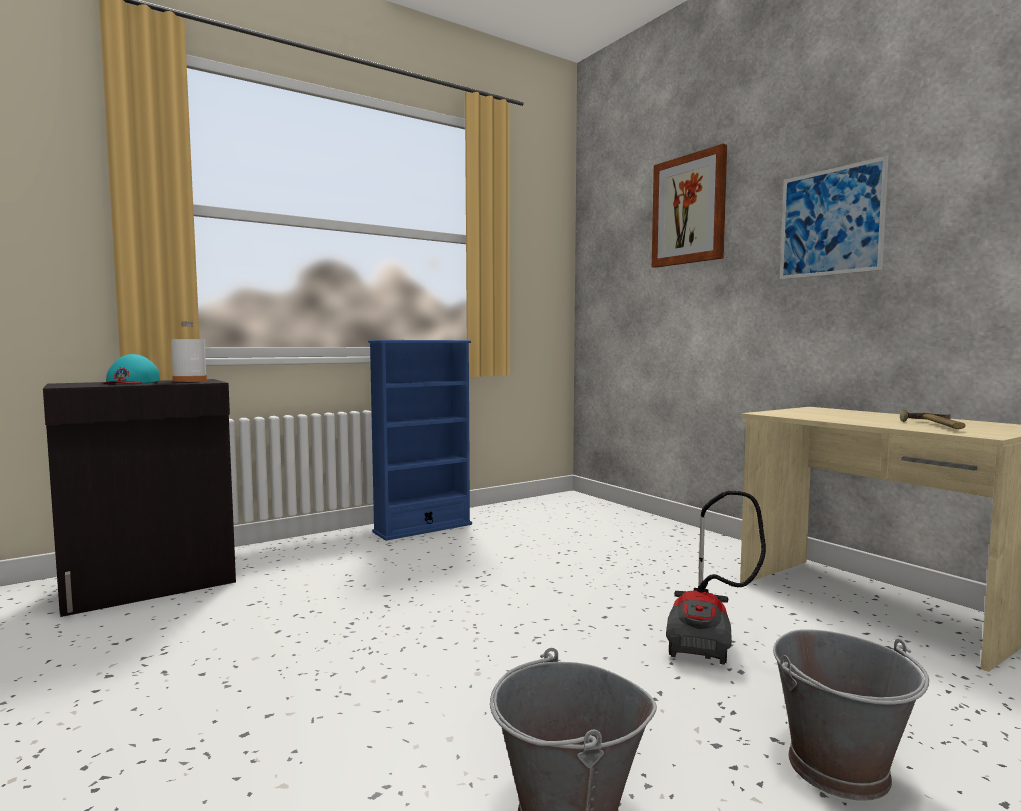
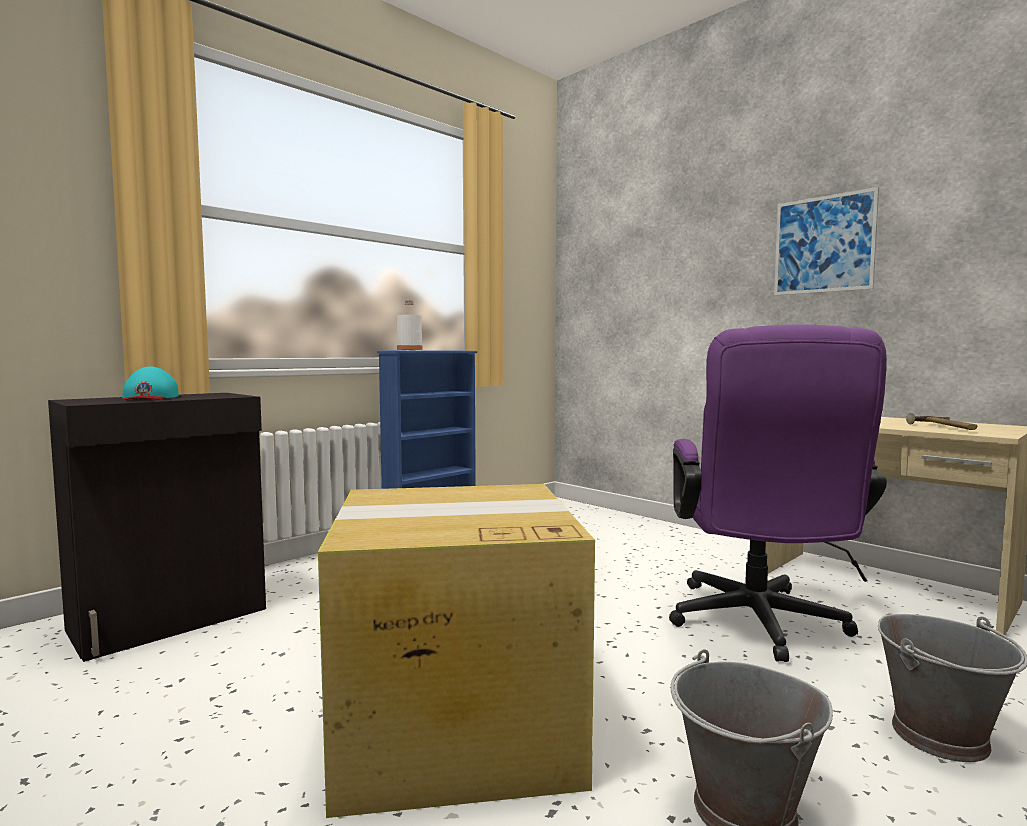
camera: 10 degrees left, 0 degrees up
white bottle [171,321,207,382] -> white bottle moved to [397,300,423,350]
picture [652,144,727,268] -> none
vacuum cleaner [666,491,766,665] -> purple office chair [669,324,887,662]
none -> cardboard box [318,484,595,818]

